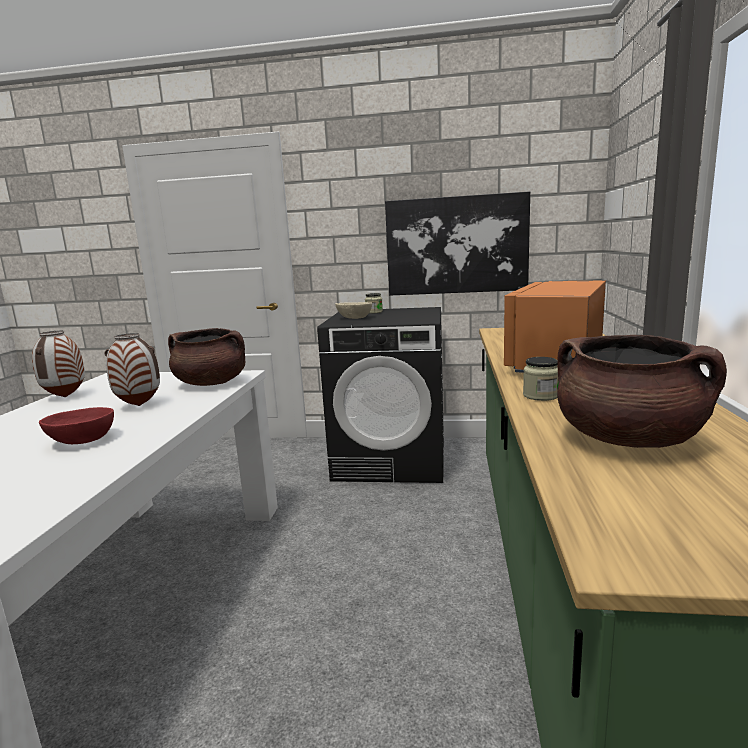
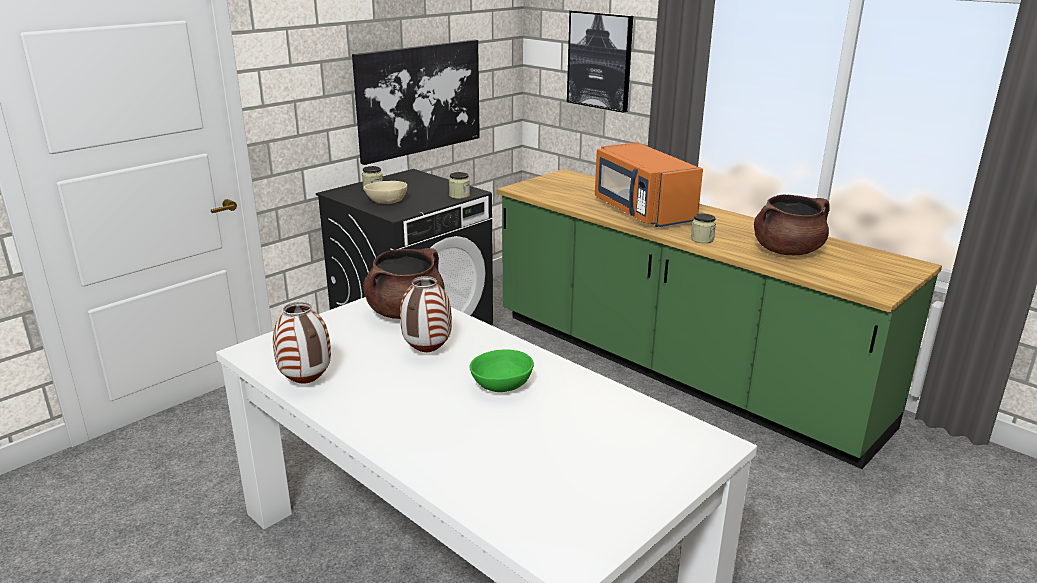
camera: 55 degrees left, 10 degrees up
red bowl [39,407,114,444] -> green bowl [469,349,534,392]
none -> jar [449,172,470,199]
none -> picture [567,10,633,113]

